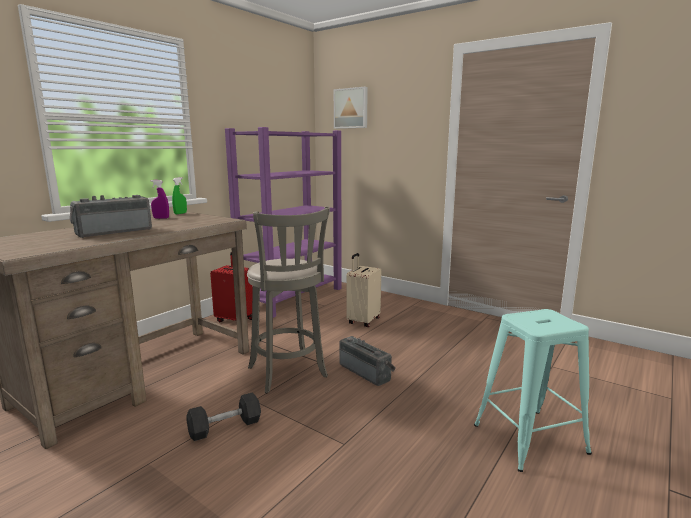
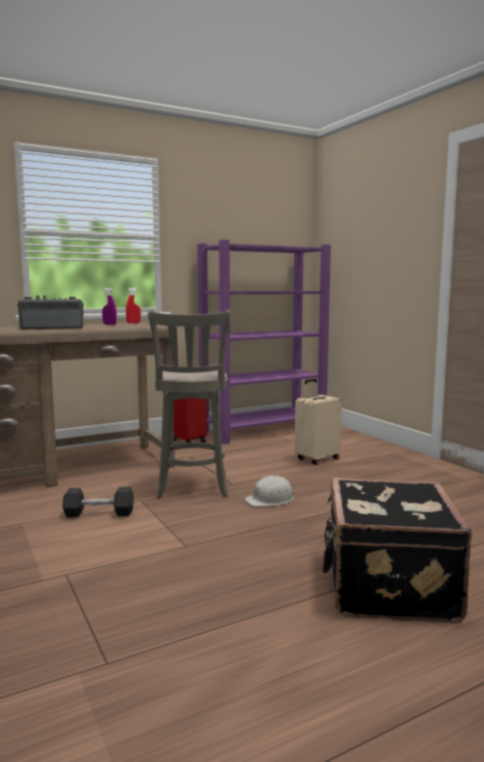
camera: 25 degrees right, 5 degrees down
green spray bottle [172,177,187,214] -> red spray bottle [126,288,141,323]
picture [334,87,368,129] -> none
radio [340,336,396,386] -> white hard hat [244,475,294,507]
turquoise stool [474,309,592,472] -> black suitcase [322,478,472,623]

